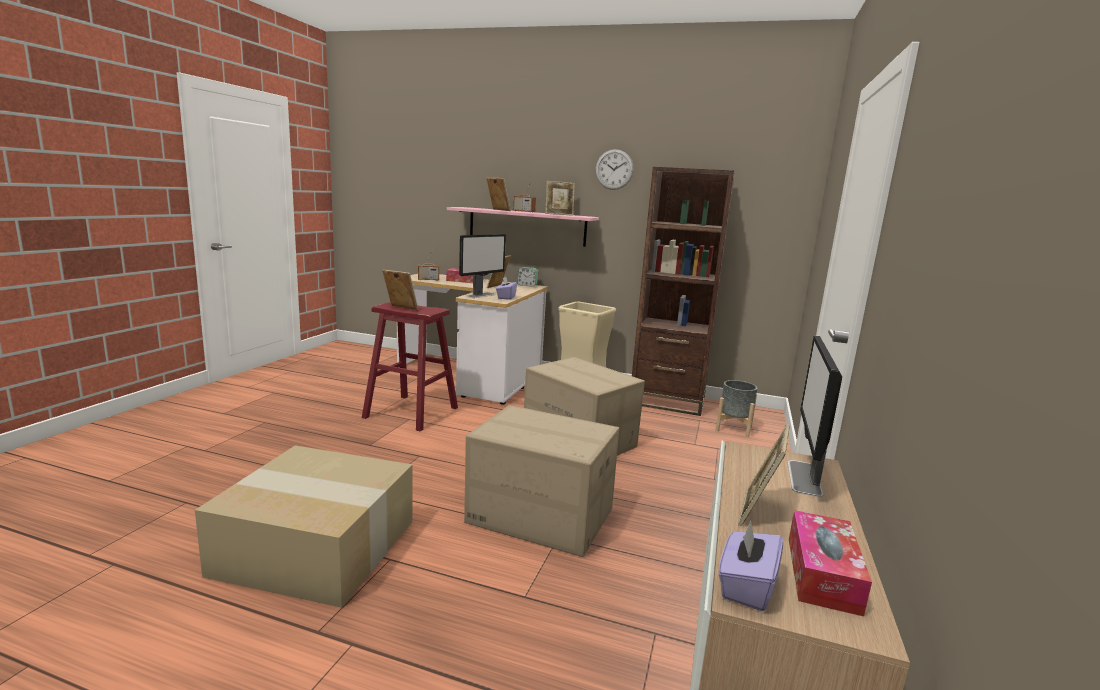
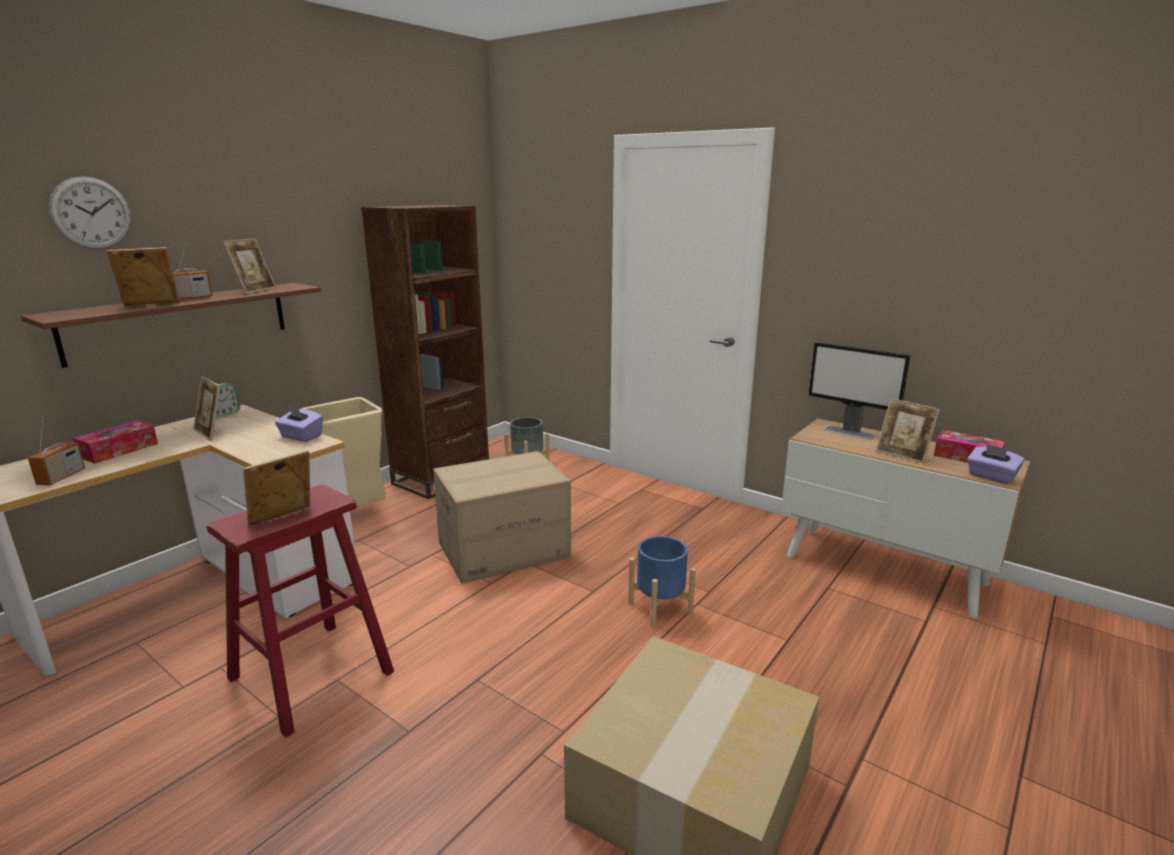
camera: 70 degrees left, 5 degrees up
pink shelf [447,207,599,247] -> brown shelf [21,283,321,368]
monitor [459,234,506,298] -> none
cardboard box [464,405,619,557] -> blue planter [628,536,696,628]
wall clock [595,149,634,190] -> wall clock moved to [48,176,131,250]

